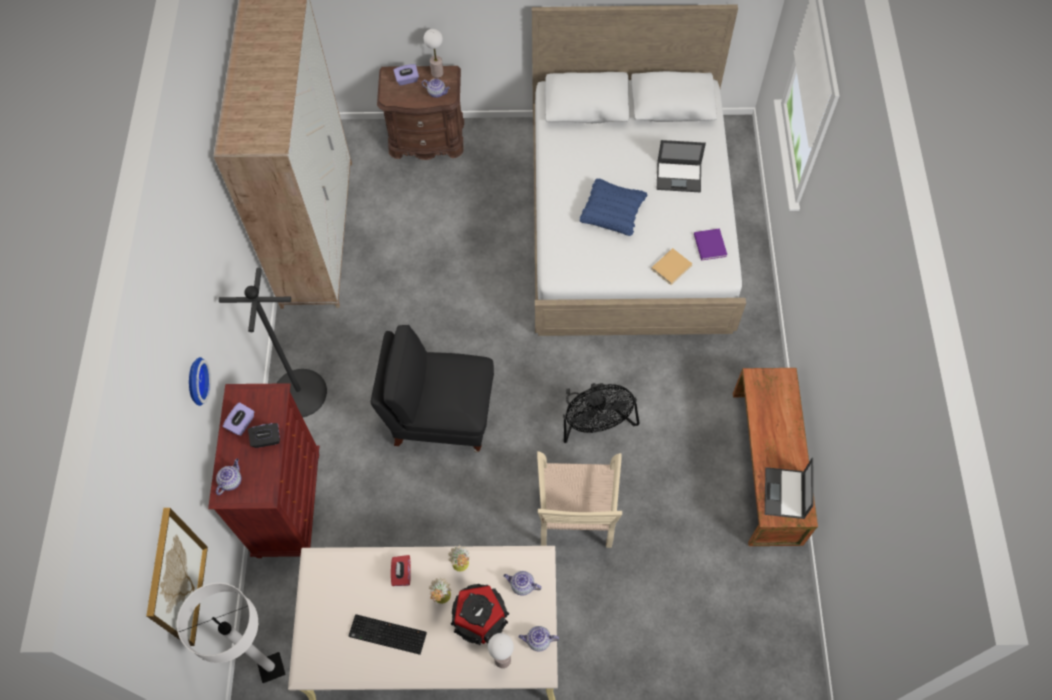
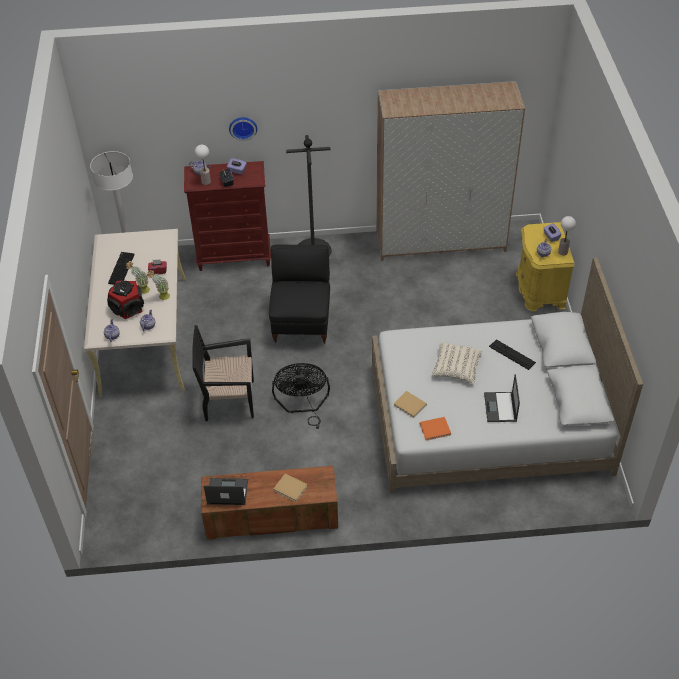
camera: 85 degrees right, 15 degrees down
picture [146,508,208,646] -> none
brown nightstand [377,66,464,160] -> yellow nightstand [516,222,574,311]
table lamp [488,633,514,668] -> table lamp moved to [195,145,211,185]
beige armchair [537,451,622,548] -> black armchair [192,325,254,421]
black fan [563,383,640,443] -> black fan turned 105 degrees clockwise [272,363,330,429]
blue pillow [580,178,648,236] -> beige pillow [432,342,482,384]
purple book [694,228,727,261] -> orange book [420,417,451,441]
none -> beige book [273,473,308,502]
none -> keyboard [489,339,536,370]

